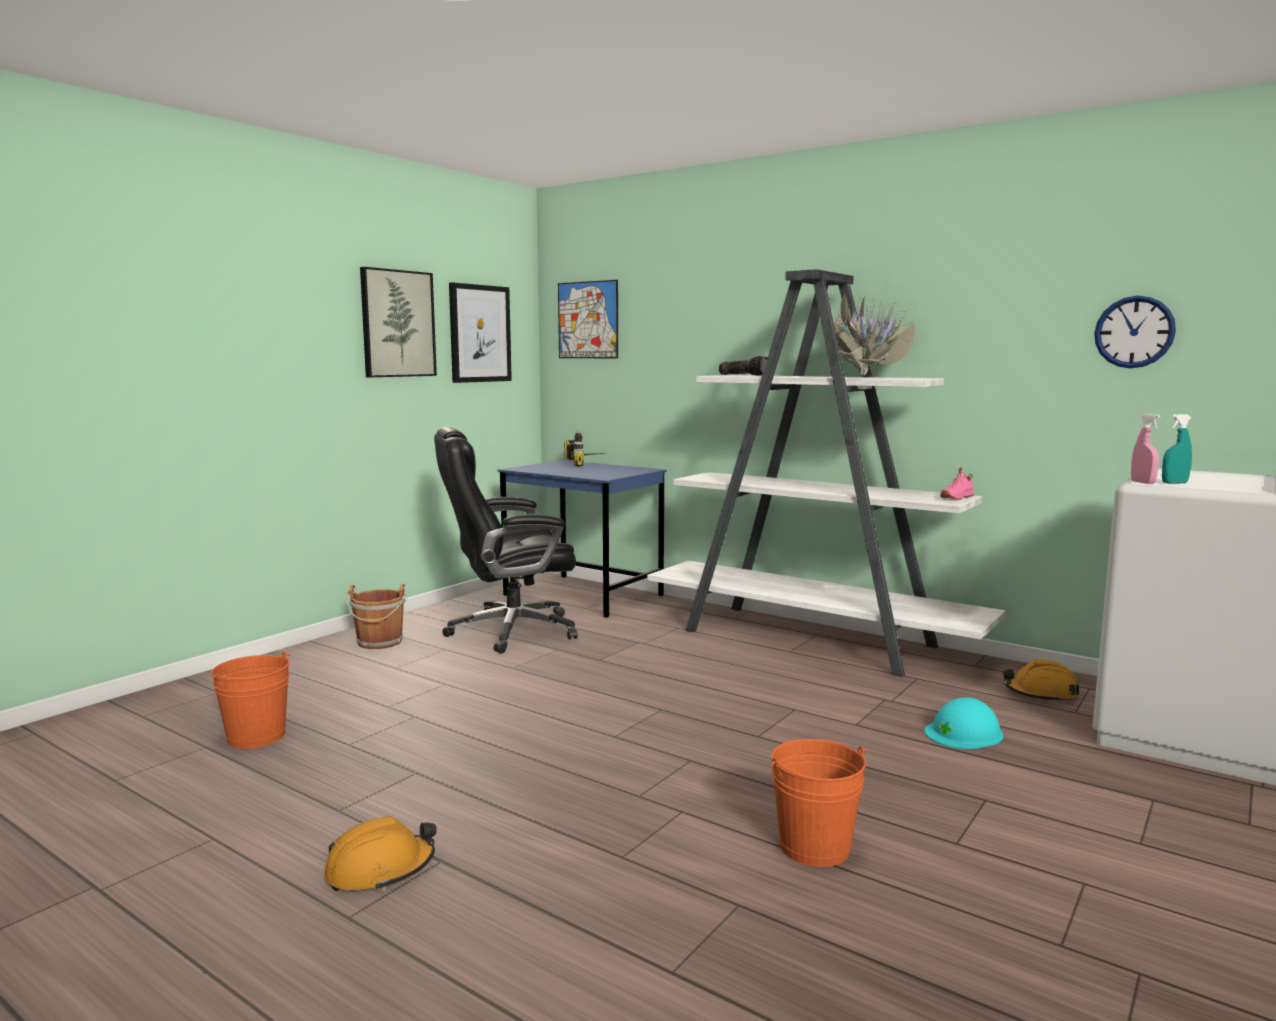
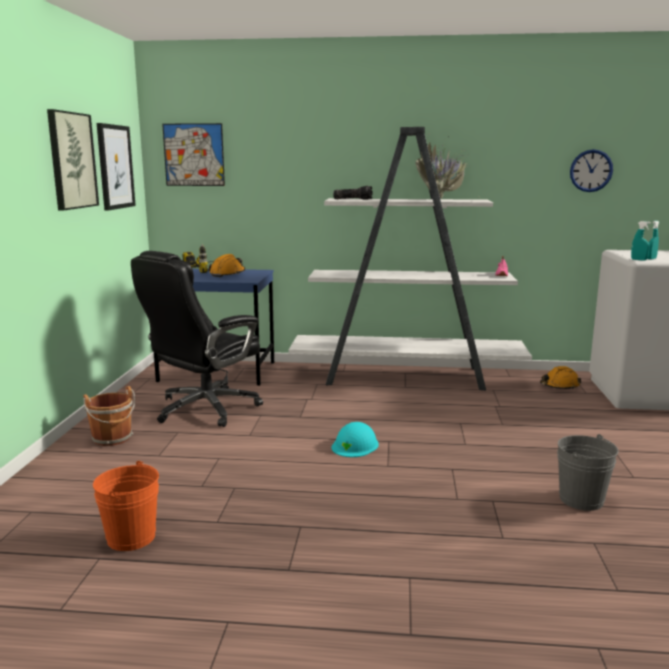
camera: 30 degrees left, 5 degrees up
orange hard hat [324,816,436,891] -> orange hard hat moved to [208,254,245,277]
orange bucket [771,739,868,867] -> grey bucket [557,434,618,511]
turquoise hard hat [925,697,1003,749] -> turquoise hard hat moved to [331,422,379,457]
pink spray bottle [1131,414,1160,484] -> turquoise spray bottle [631,221,651,261]

